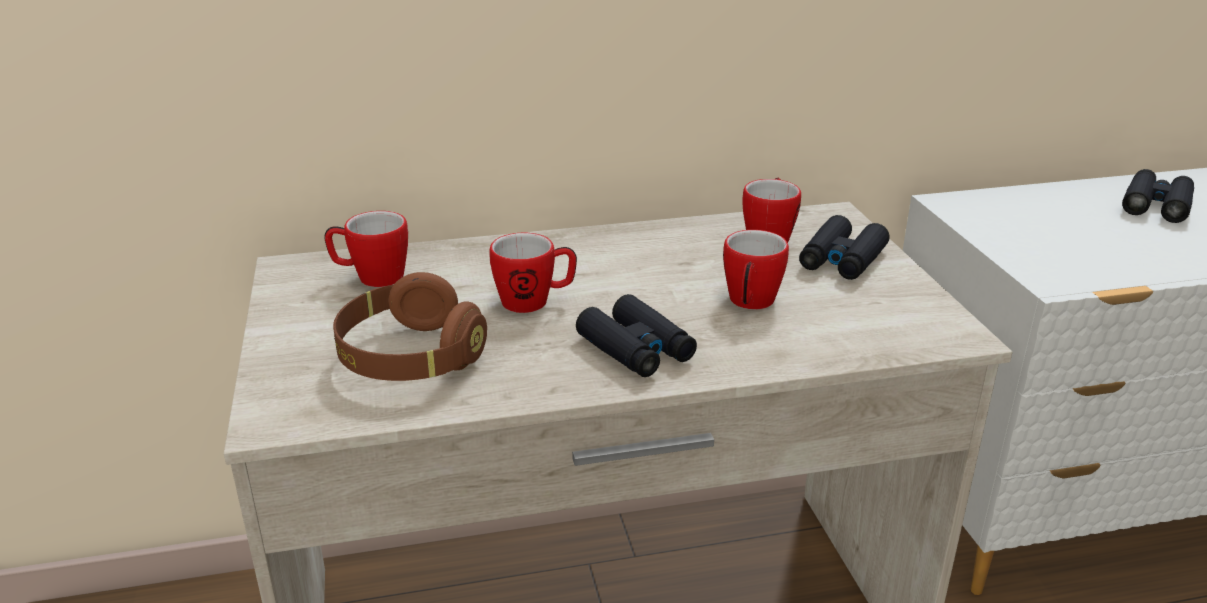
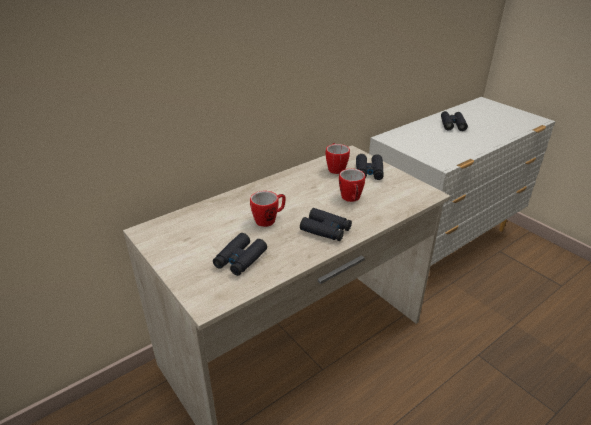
camera: 25 degrees left, 5 degrees up
mug [324,211,408,287] -> none
brown headphones [333,272,487,381] -> black binoculars [213,233,267,276]

